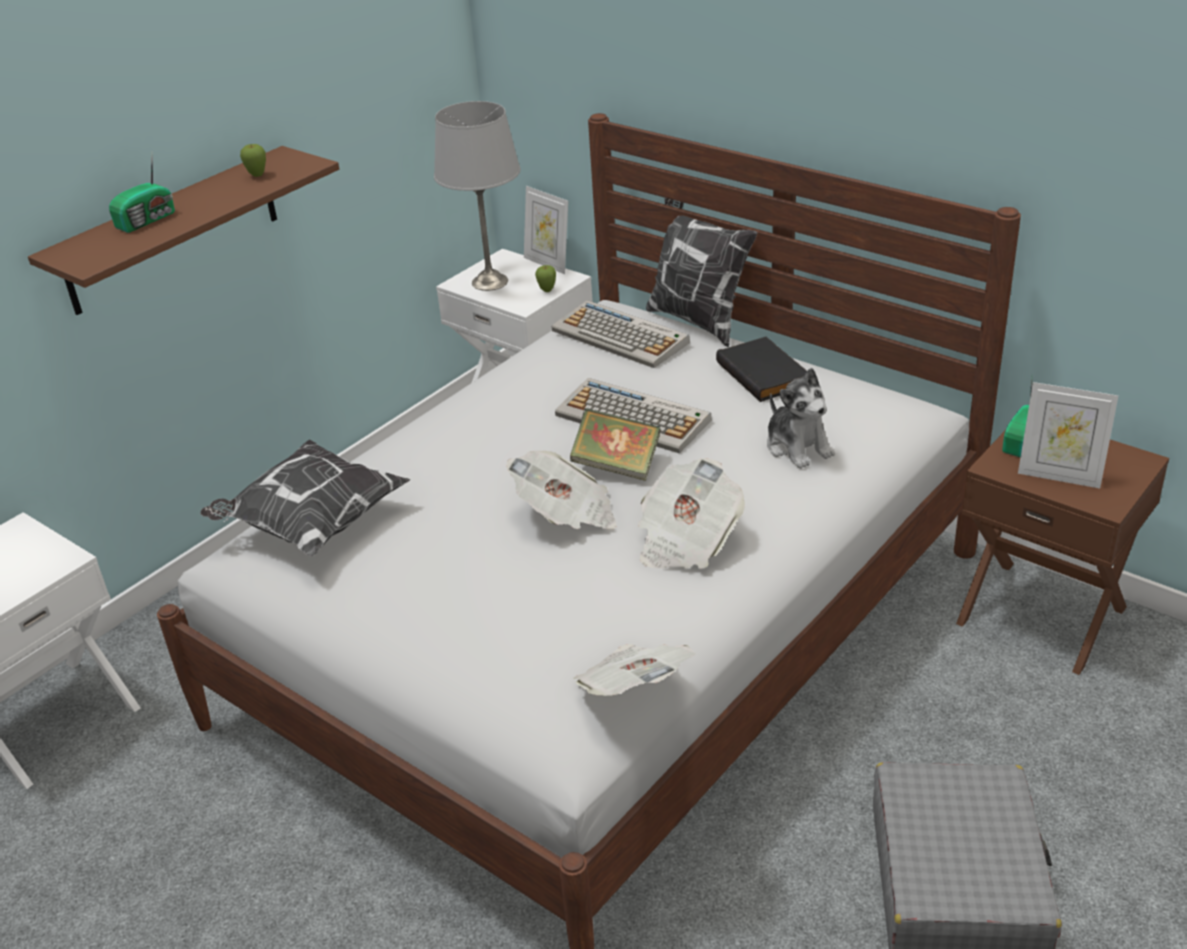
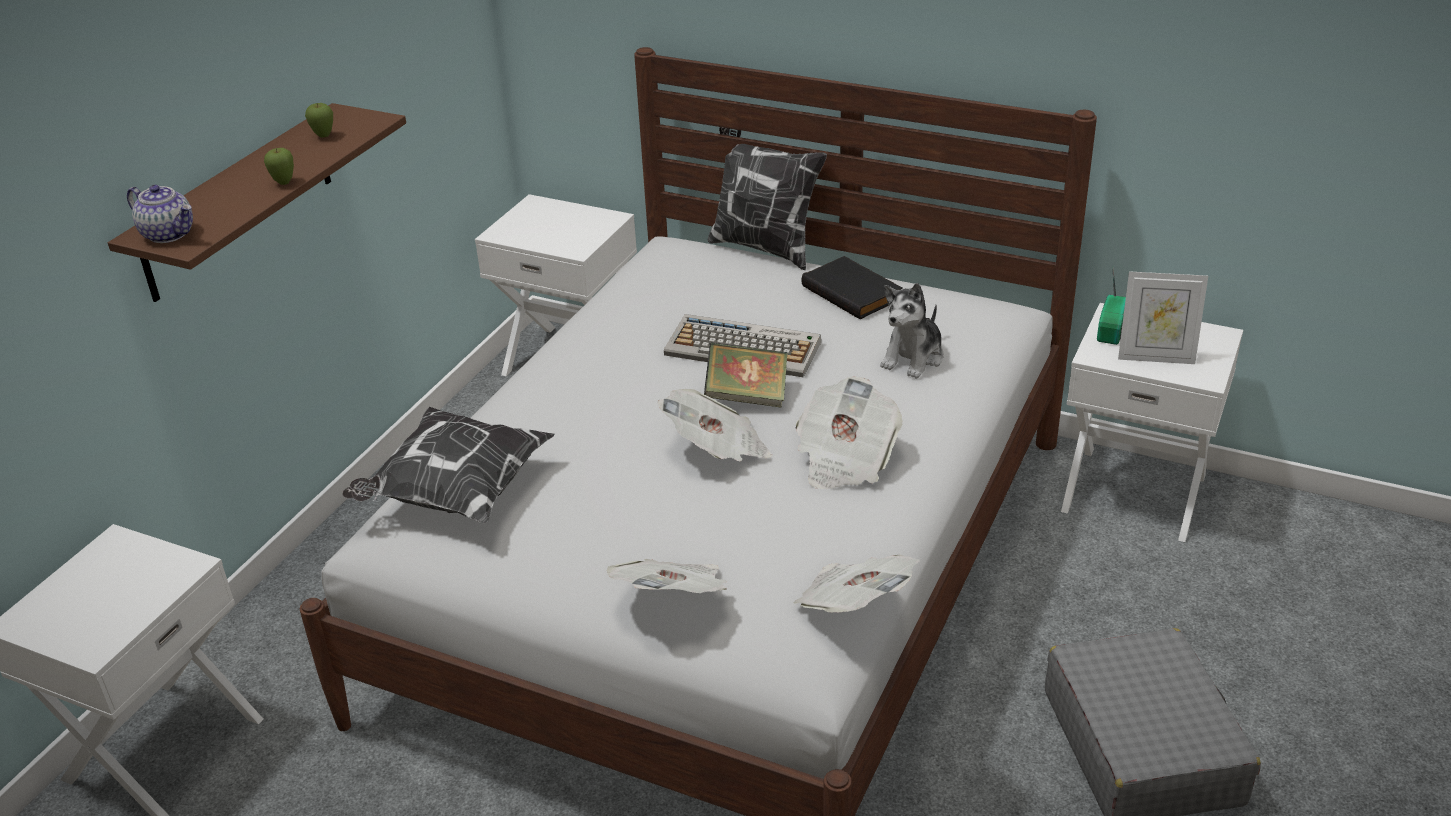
camera: 15 degrees left, 0 degrees up
radio [109,155,175,233] -> none
grey table lamp [434,101,521,291] -> none
picture frame [524,186,568,274] -> none
apple [535,265,556,292] -> apple moved to [264,148,294,185]
keyboard [552,300,690,368] -> none
plush toy [767,368,835,469] -> plush toy turned 75 degrees clockwise [880,283,944,379]
brown nightstand [956,431,1169,675] -> white nightstand [1061,303,1243,542]
none -> teapot [127,185,193,243]
none -> newspaper [606,559,727,593]

